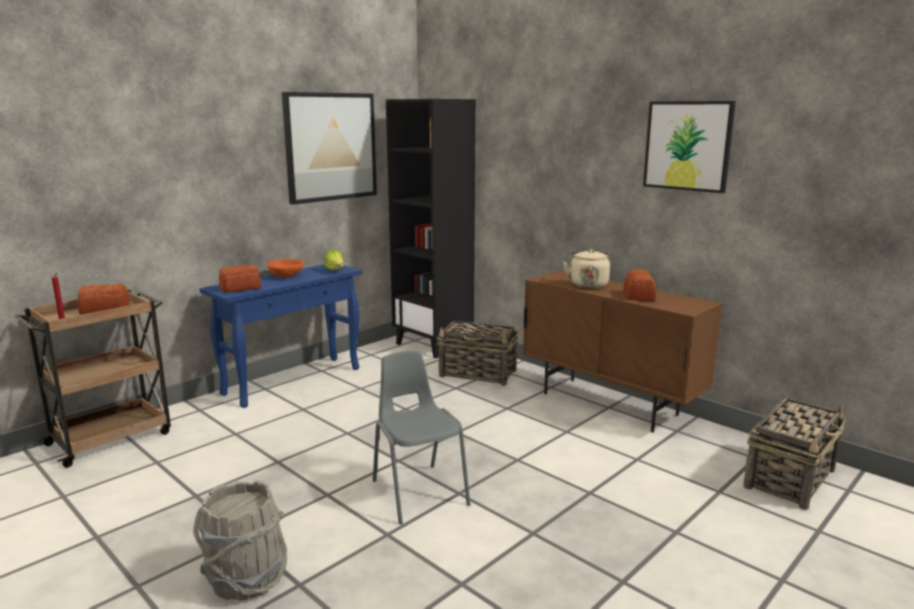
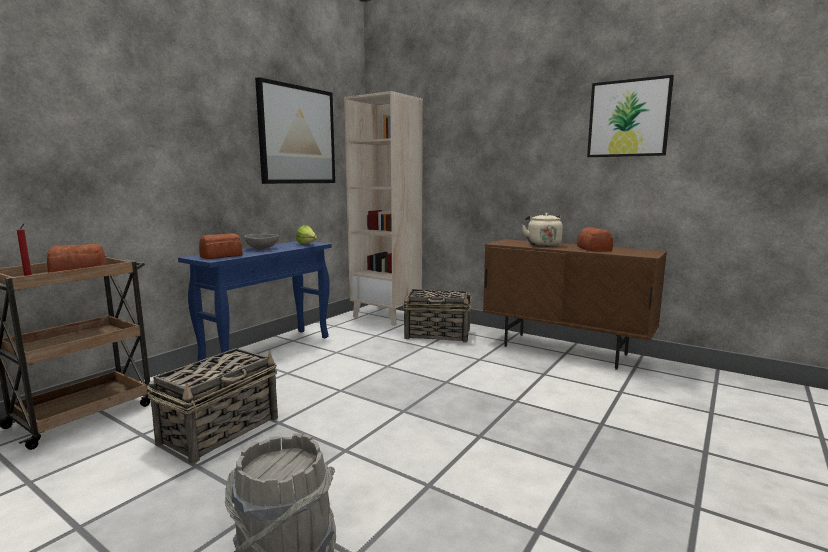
camera: 10 degrees left, 5 degrees down
orange bowl [267,259,304,278] -> grey bowl [244,234,279,249]
grey chair [373,351,470,524] -> none
black bookcase [386,99,476,358] -> beige bookcase [344,91,423,326]
basket [743,398,845,510] -> basket moved to [147,348,278,464]

